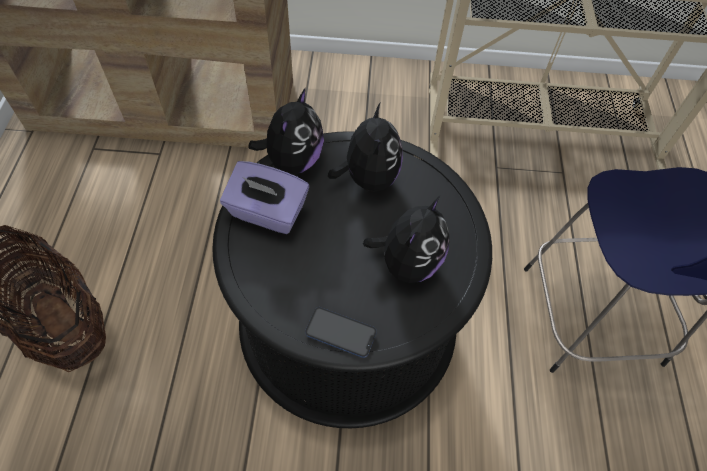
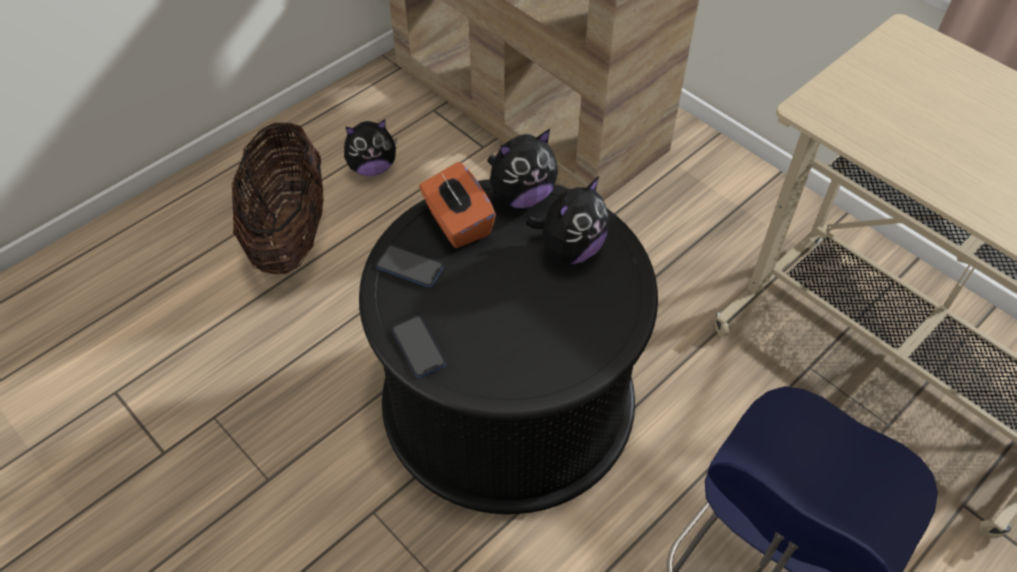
camera: 45 degrees right, 5 degrees down
purple tissue box [220,161,309,234] -> orange tissue box [419,162,496,248]
plush toy [363,195,449,283] -> plush toy moved to [344,119,397,176]
none -> phone [376,244,443,287]

